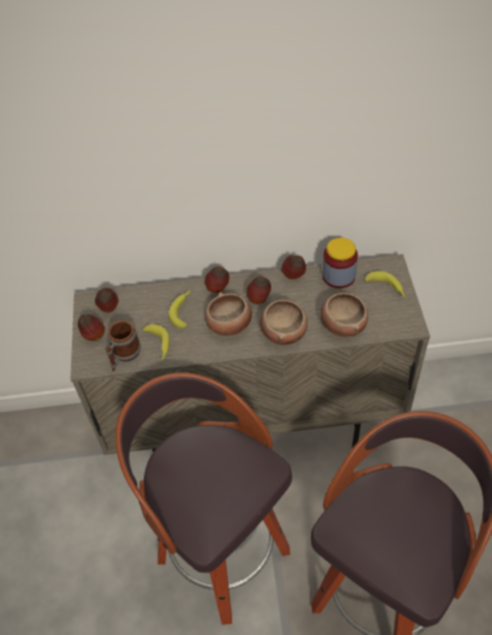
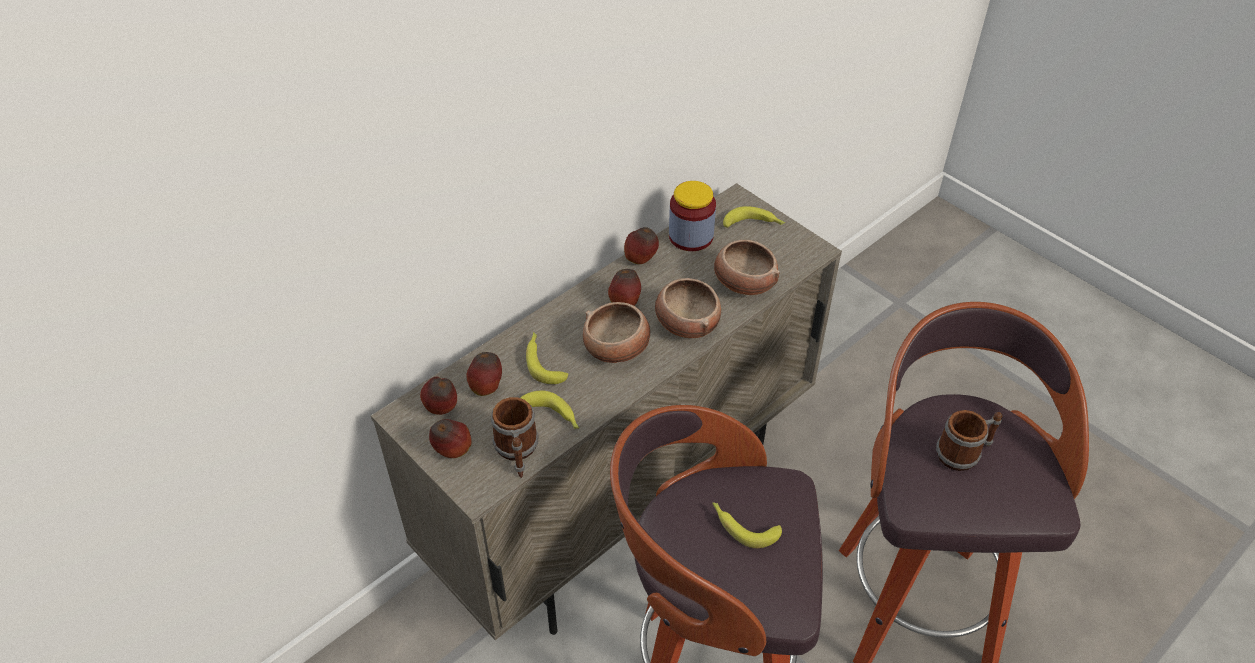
camera: 40 degrees left, 5 degrees down
apple [205,266,229,293] -> apple moved to [466,352,502,396]
none -> banana [712,503,782,548]
none -> mug [936,410,1003,471]

